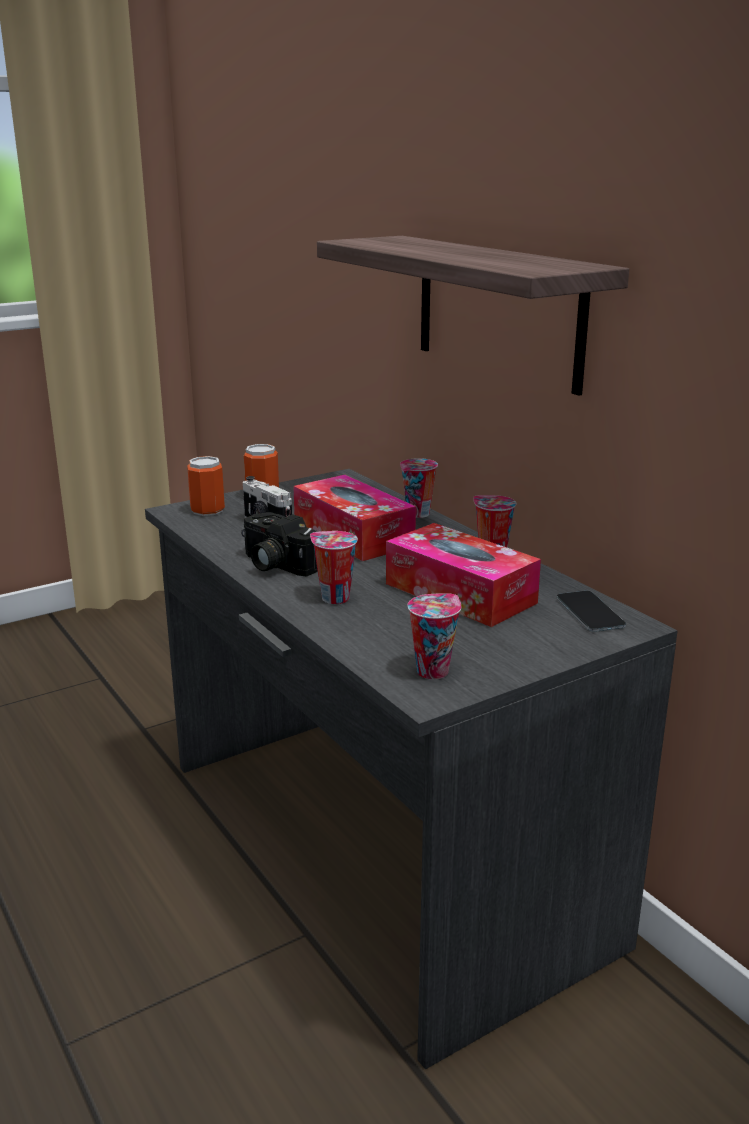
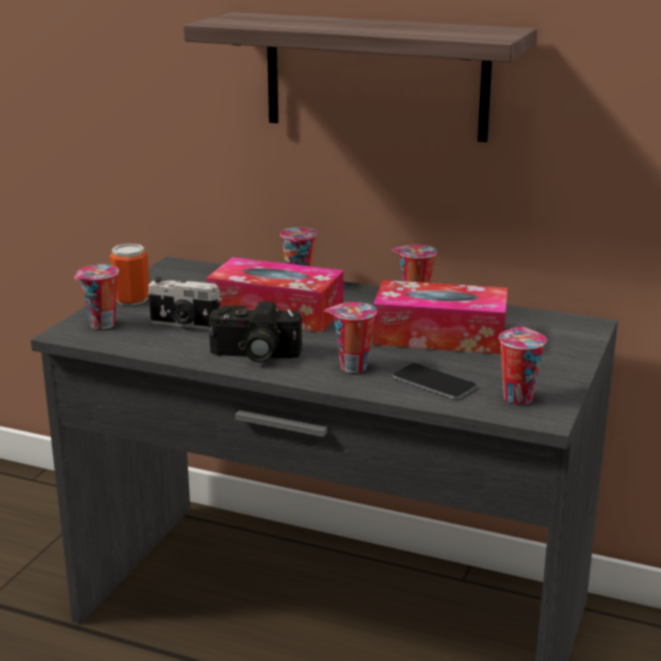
camera: 35 degrees left, 0 degrees up
can [187,456,225,516] -> cup [74,265,119,329]
phone [557,591,626,632] -> phone moved to [393,363,476,399]

